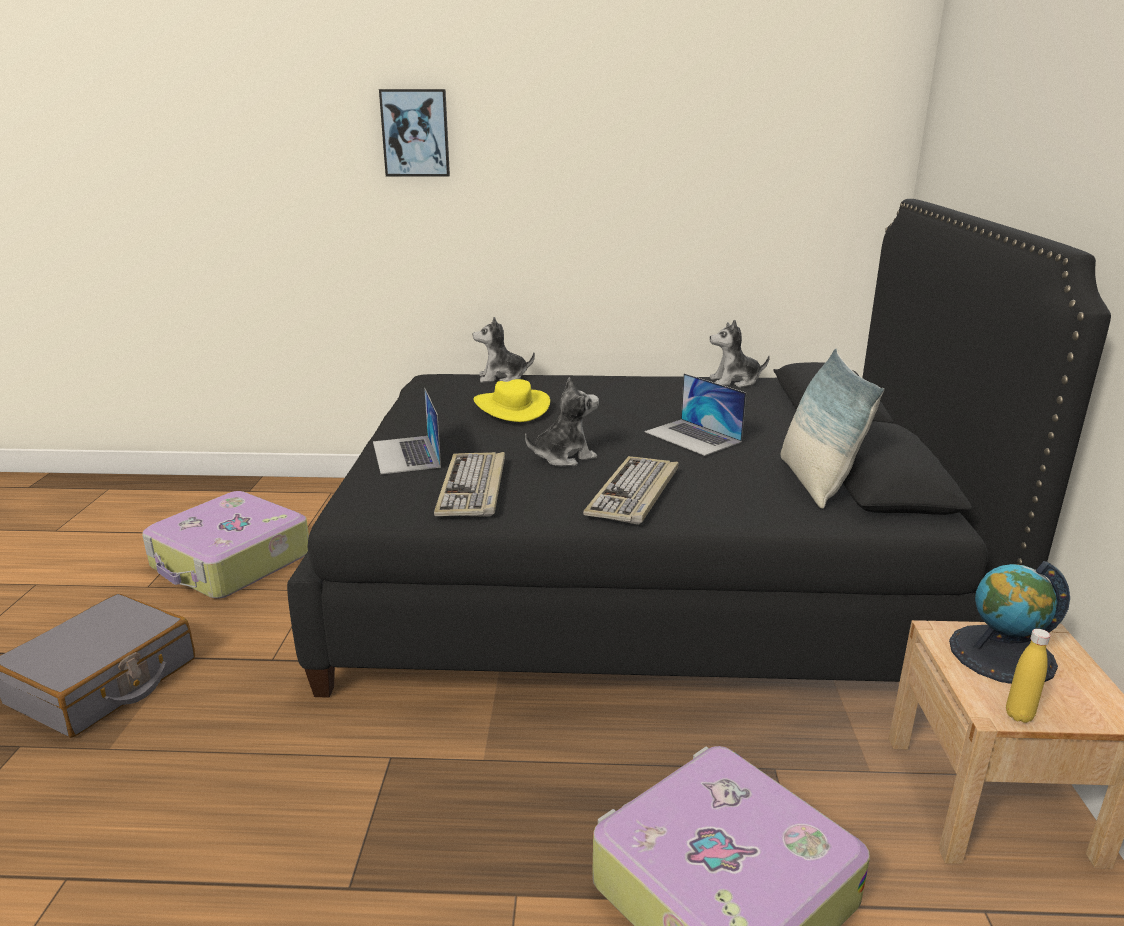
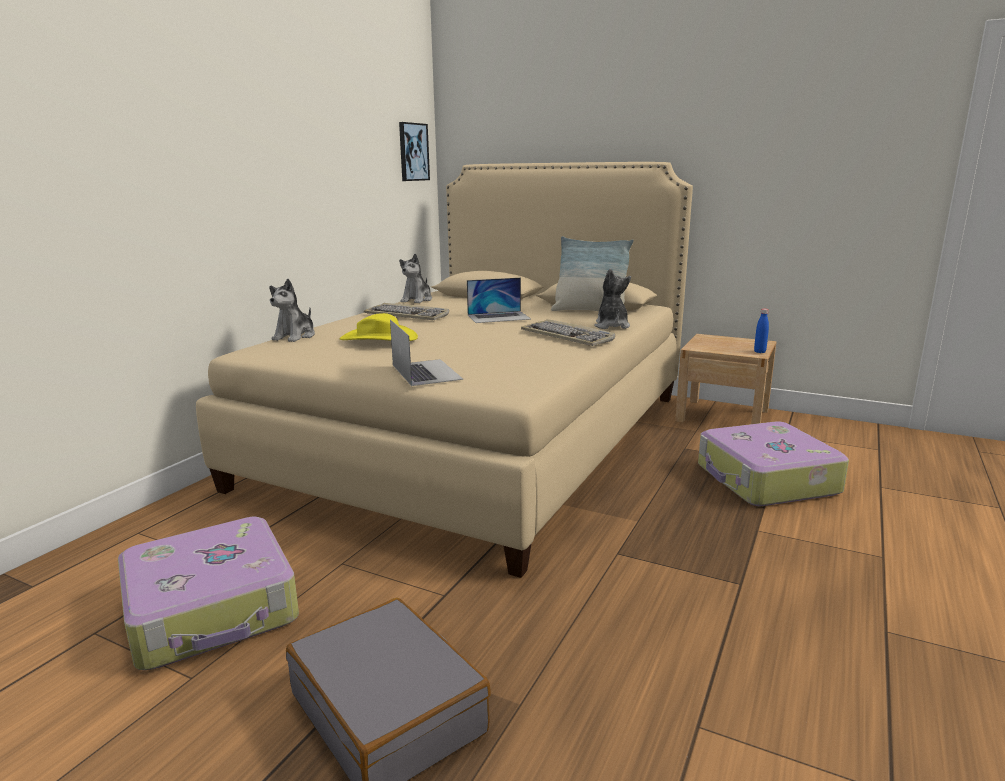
camera: 65 degrees left, 5 degrees down
black bed [287,199,1111,698] -> beige bed [196,162,693,578]
laptop [373,388,441,474] -> laptop turned 120 degrees counterclockwise [390,320,463,386]
picture [379,89,450,177] -> picture moved to [399,122,430,181]
keyboard [434,452,505,517] -> keyboard moved to [364,303,449,320]
plush toy [525,377,599,467] -> plush toy moved to [594,269,631,329]
globe [949,561,1070,684] -> none
yellow bottle [1006,629,1051,723] -> blue bottle [754,309,769,353]

